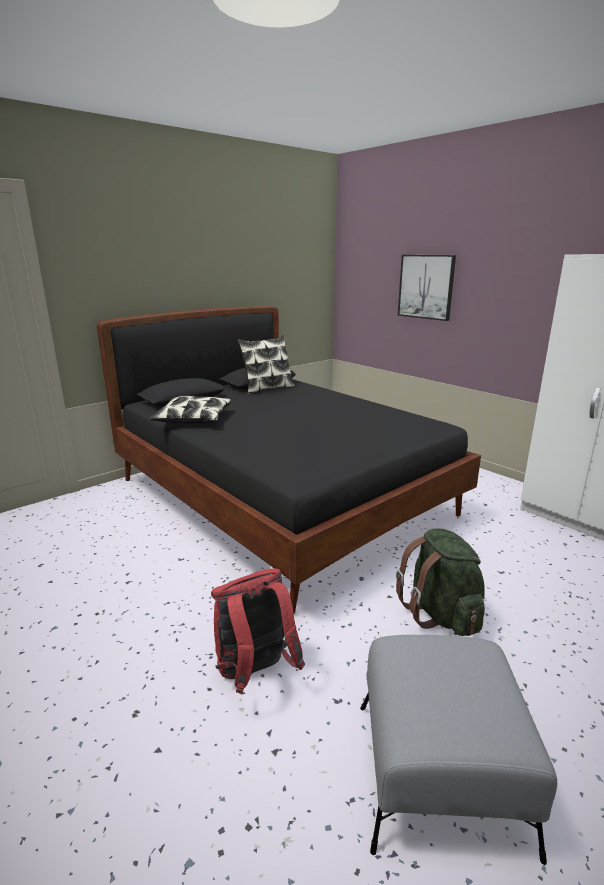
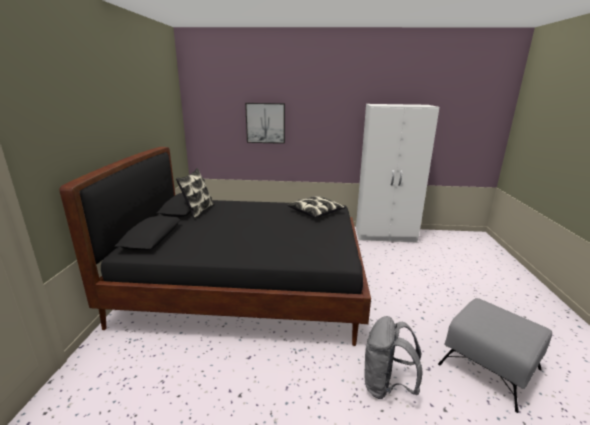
camera: 45 degrees left, 0 degrees up
pillow [150,395,232,424] -> pillow moved to [287,196,346,218]
red backpack [211,568,305,694] -> grey backpack [365,316,423,399]
green backpack [396,528,485,636] -> none

